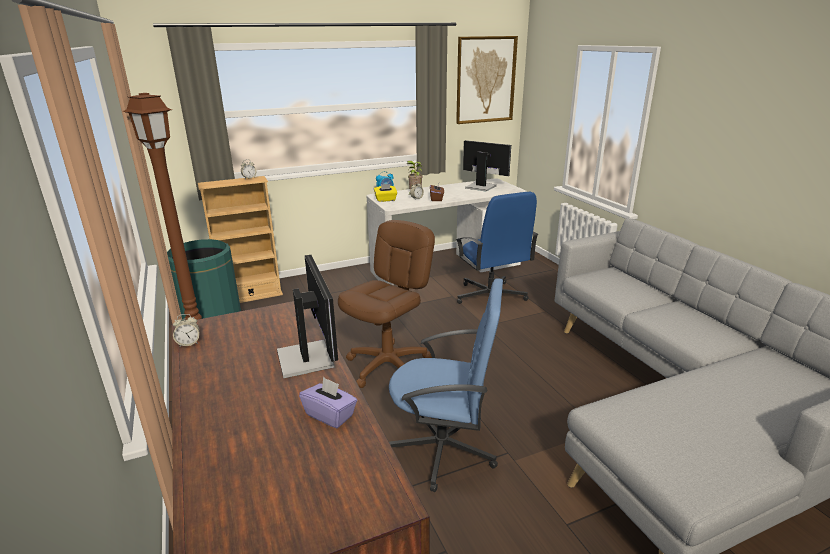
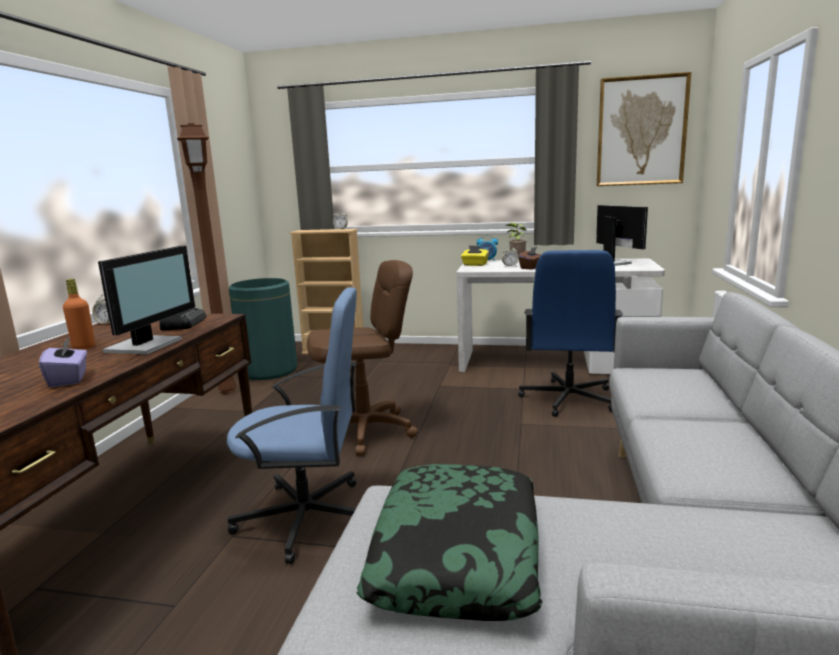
camera: 35 degrees right, 10 degrees down
blue office chair [389,278,503,492] -> blue office chair turned 45 degrees counterclockwise [227,287,357,564]
none -> orange bottle [63,279,95,350]
none -> radio [159,308,206,330]
none -> pillow [357,464,543,621]

